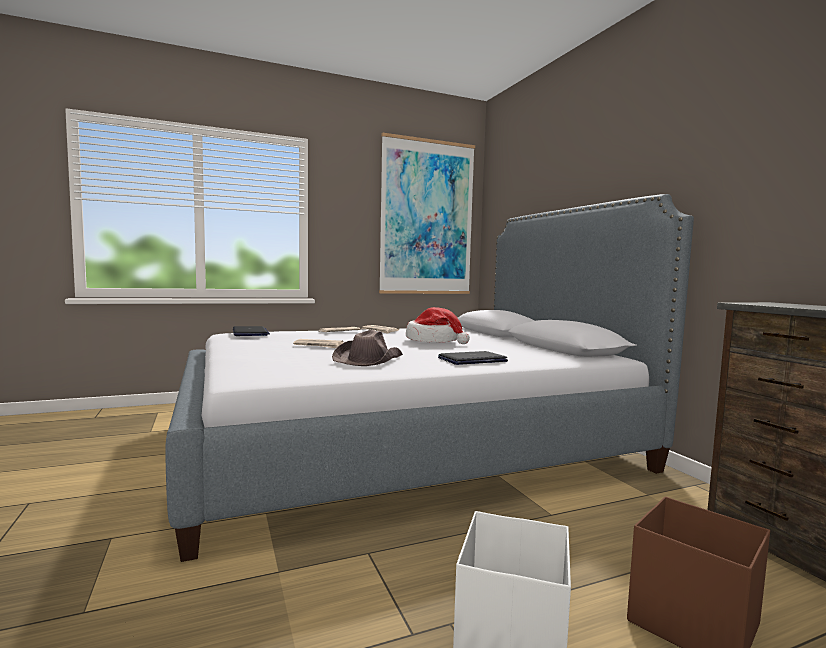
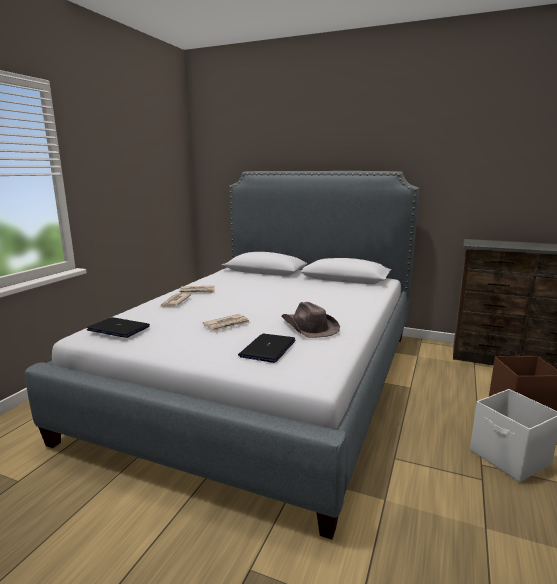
camera: 45 degrees left, 10 degrees up
picture [379,133,475,294] -> none
hat [406,307,470,344] -> none
laptop [438,351,508,365] -> laptop moved to [238,334,296,363]

